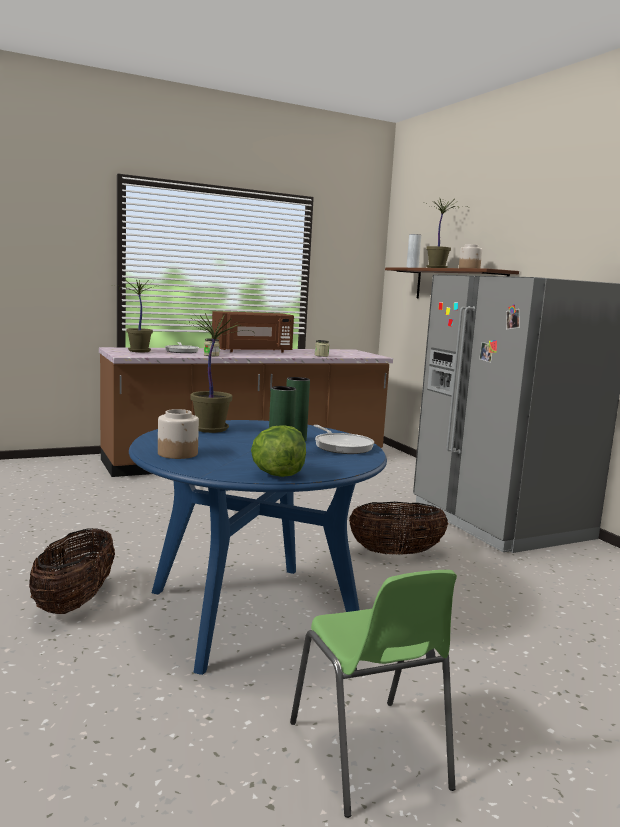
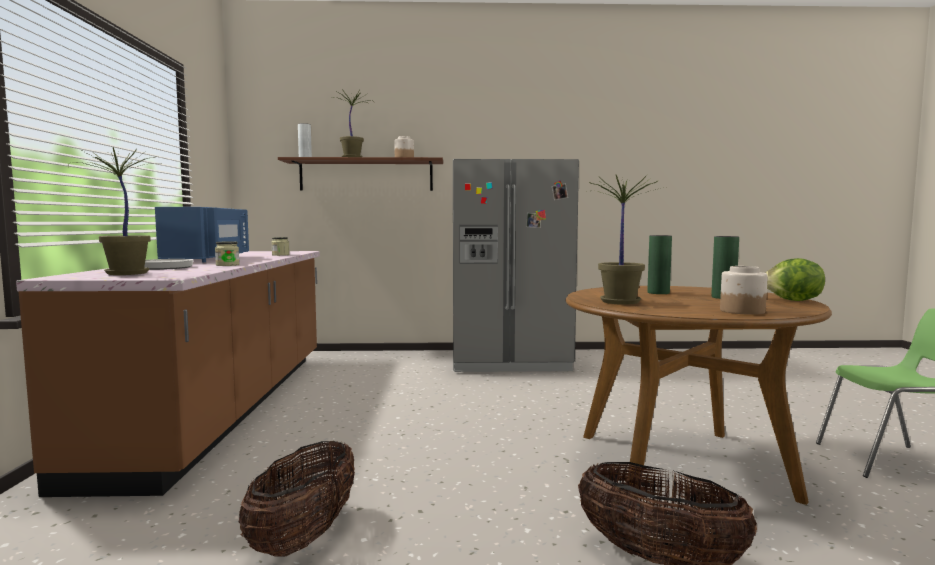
camera: 65 degrees left, 5 degrees down
blue dining table [129,420,387,675] -> brown dining table [566,286,832,505]
brown microwave [212,311,294,353] -> blue microwave [155,207,249,262]
frying pan [314,425,374,454] -> none
basket [349,502,448,555] -> basket moved to [239,441,355,557]

